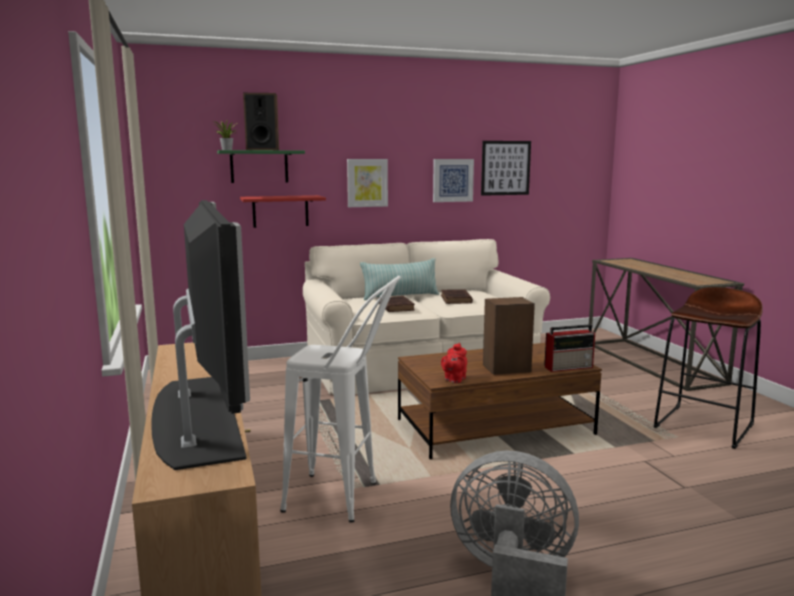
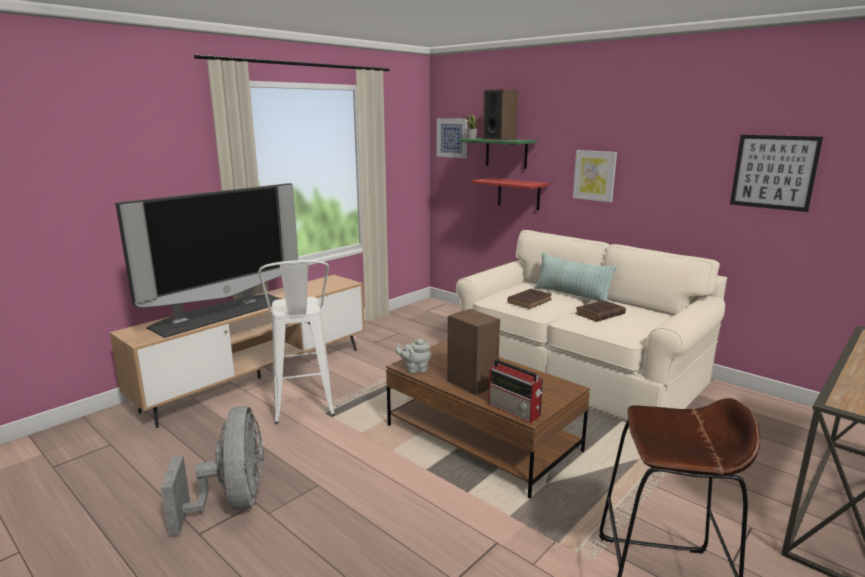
camera: 60 degrees right, 5 degrees up
picture [433,159,474,202] -> picture moved to [437,118,467,158]
red teapot [441,343,467,383] -> grey teapot [395,339,431,373]

